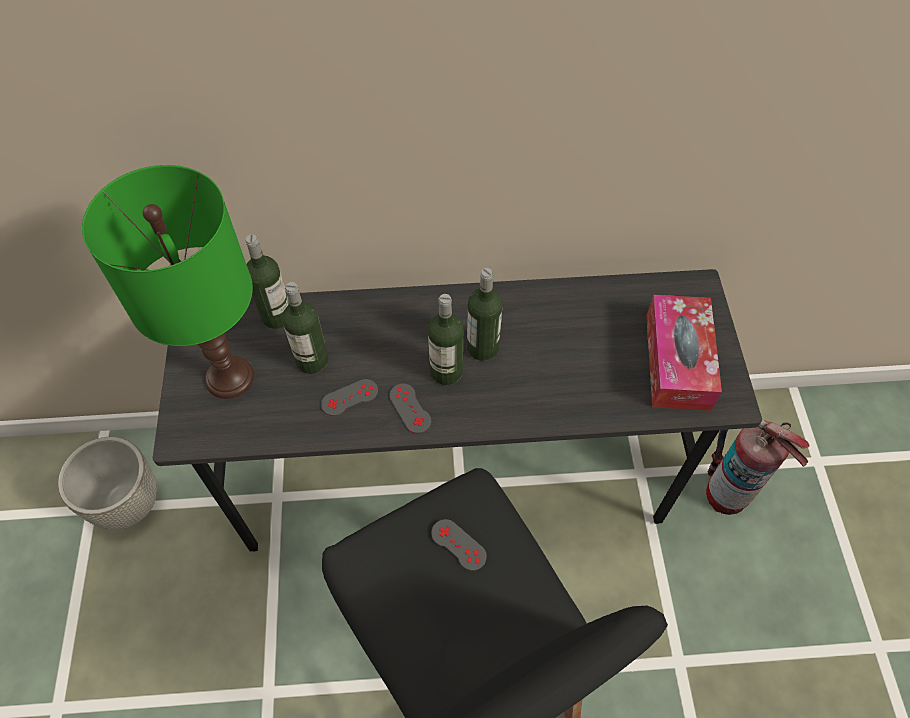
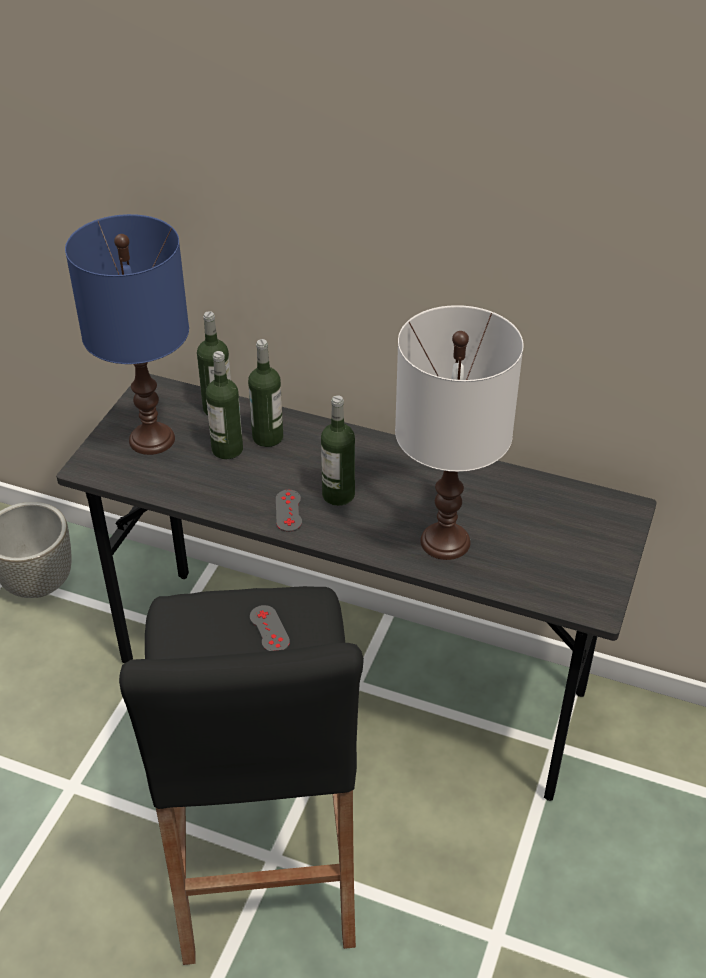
camera: 25 degrees right, 15 degrees down
green table lamp [82,165,254,399] -> blue table lamp [65,214,189,455]
grey game controller [321,379,378,416] -> none
bottle [467,268,503,361] -> bottle moved to [248,339,283,447]
tissue box [646,295,722,411] -> none
fire extinguisher [706,420,809,515] -> none
none -> white table lamp [395,305,524,560]

